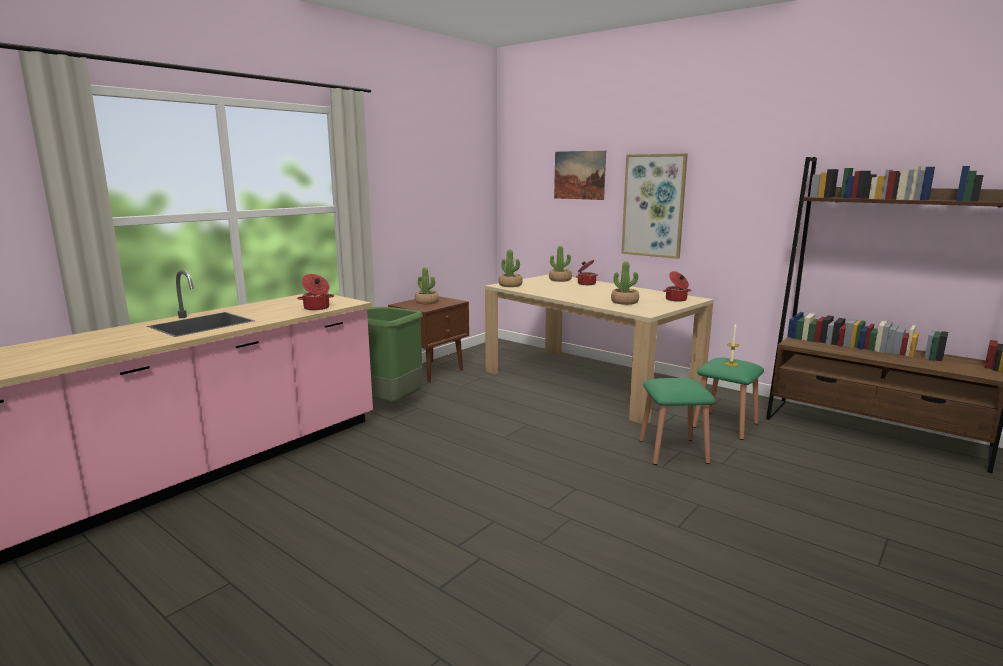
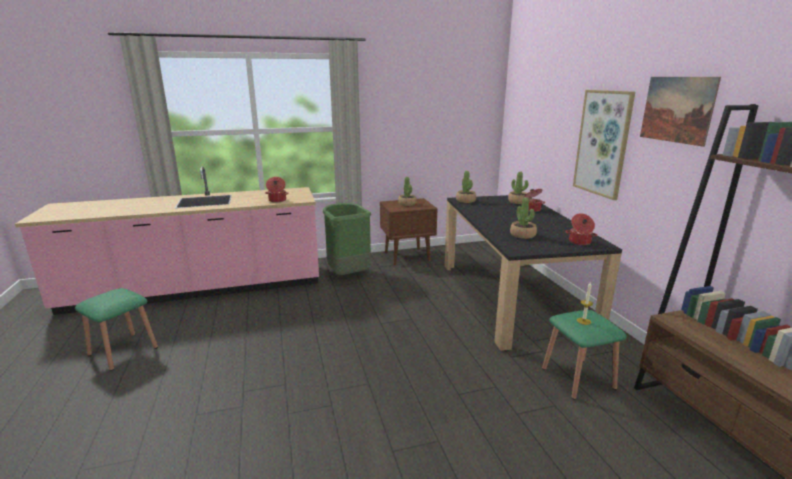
camera: 35 degrees right, 5 degrees up
beige dining table [485,275,714,424] -> black dining table [444,195,622,351]
picture [554,151,606,200] -> picture moved to [640,77,721,147]
green stool [639,378,715,465] -> green stool moved to [75,288,158,371]

